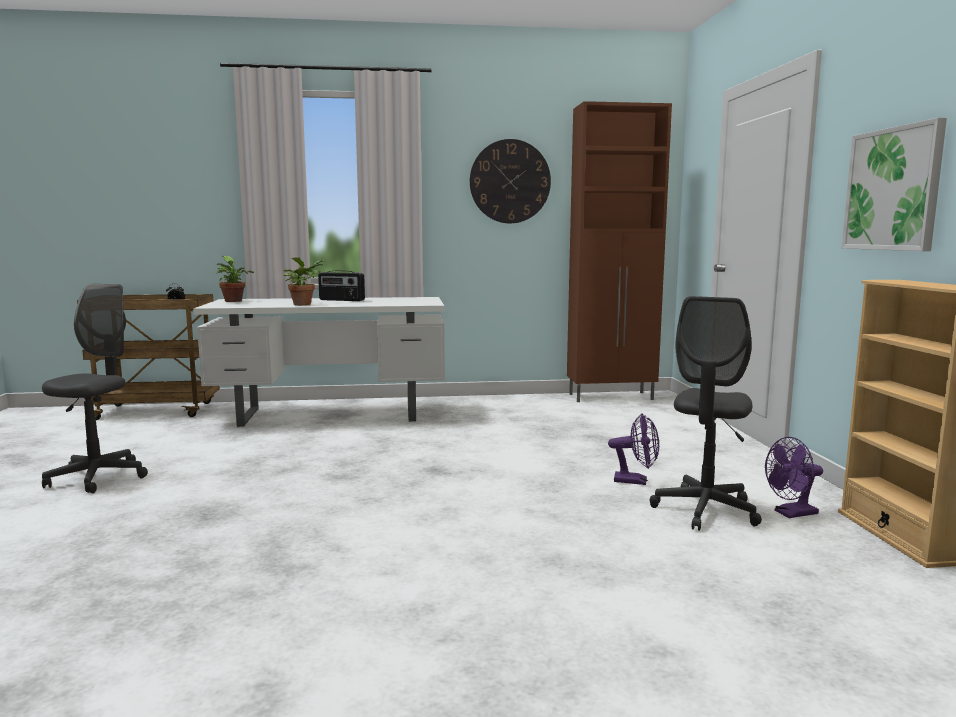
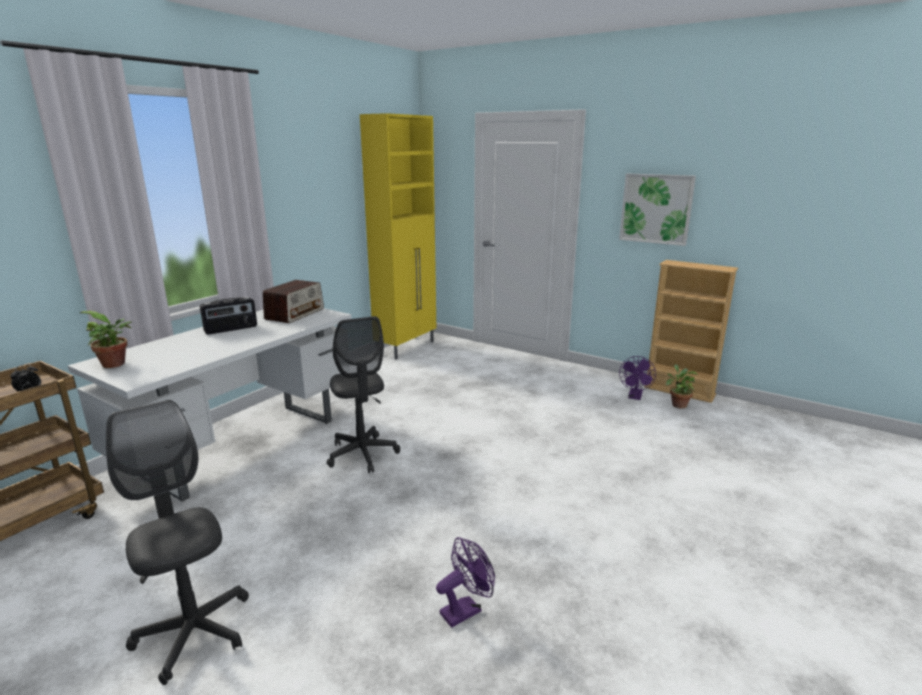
camera: 50 degrees left, 10 degrees up
potted plant [283,257,324,305] -> potted plant moved to [666,364,698,409]
wall clock [470,139,551,223] -> none
brown cabinet [567,101,672,402] -> yellow cabinet [360,113,436,360]
purple fan [608,413,659,485] -> purple fan moved to [436,537,495,628]
grey office chair [650,296,762,531] -> grey office chair moved to [327,316,400,473]
none -> radio [263,280,324,323]

